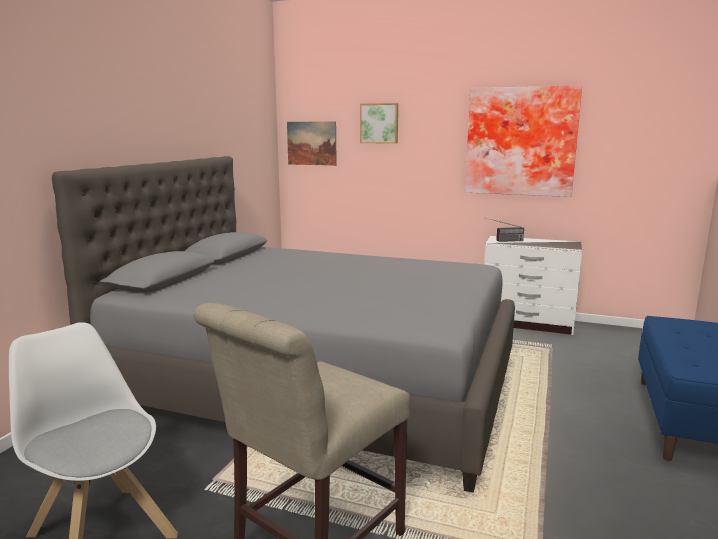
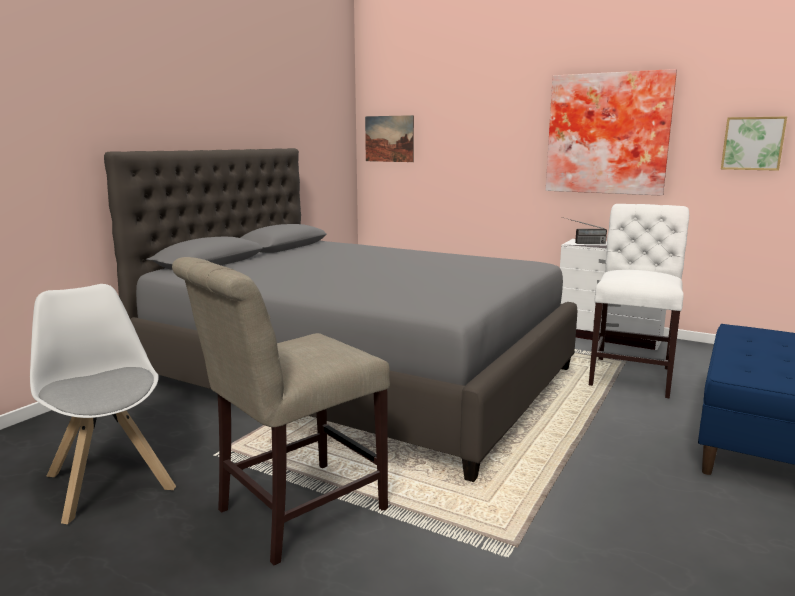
camera: 10 degrees right, 0 degrees up
picture [360,103,398,144] -> picture moved to [721,117,787,171]
none -> white chair [589,204,689,398]

